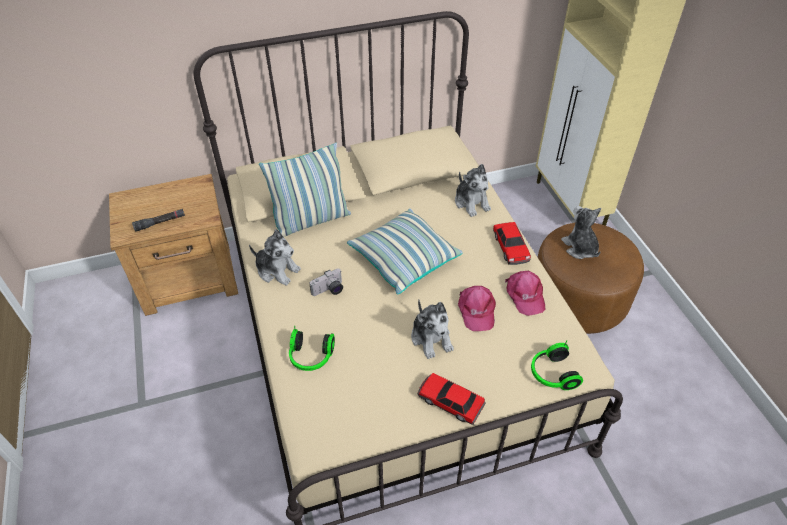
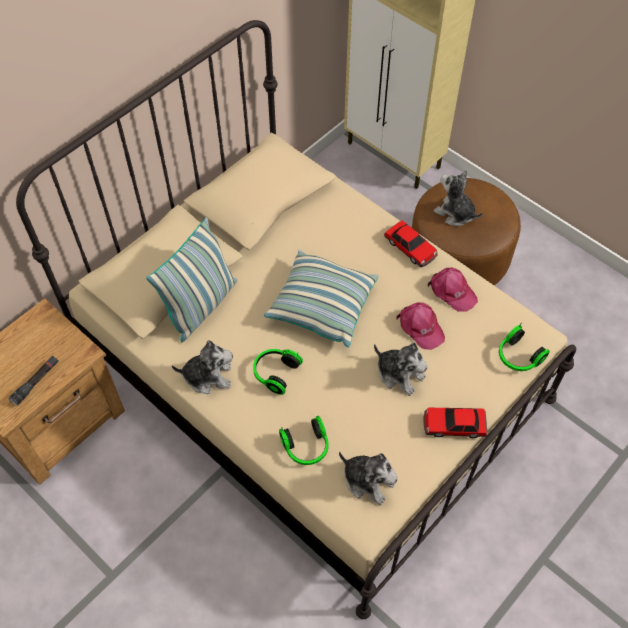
camera: 30 degrees left, 10 degrees up
camera [309,269,343,296] -> headphones [253,349,303,395]
plush toy [455,164,491,217] -> plush toy moved to [339,452,398,506]

